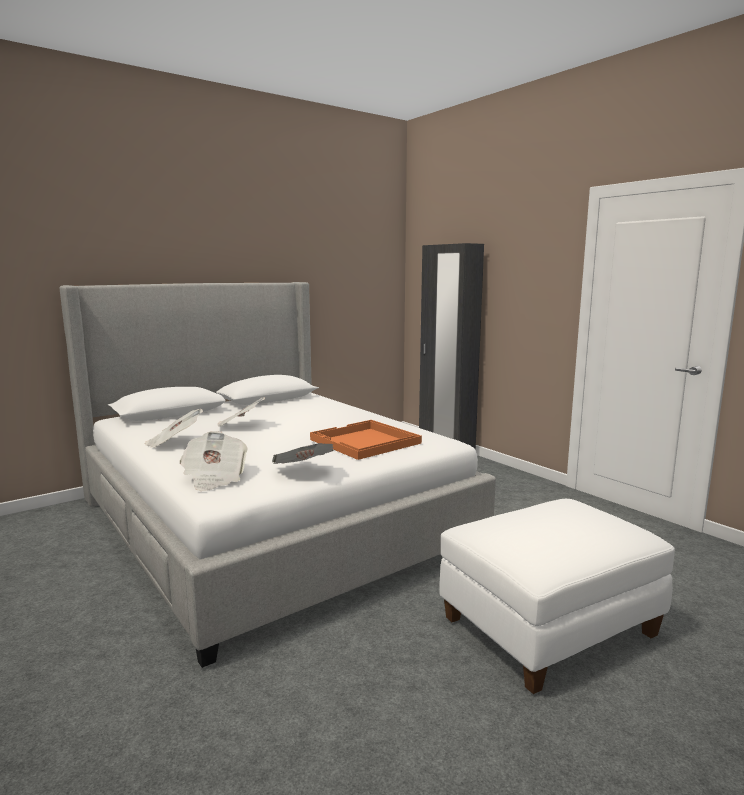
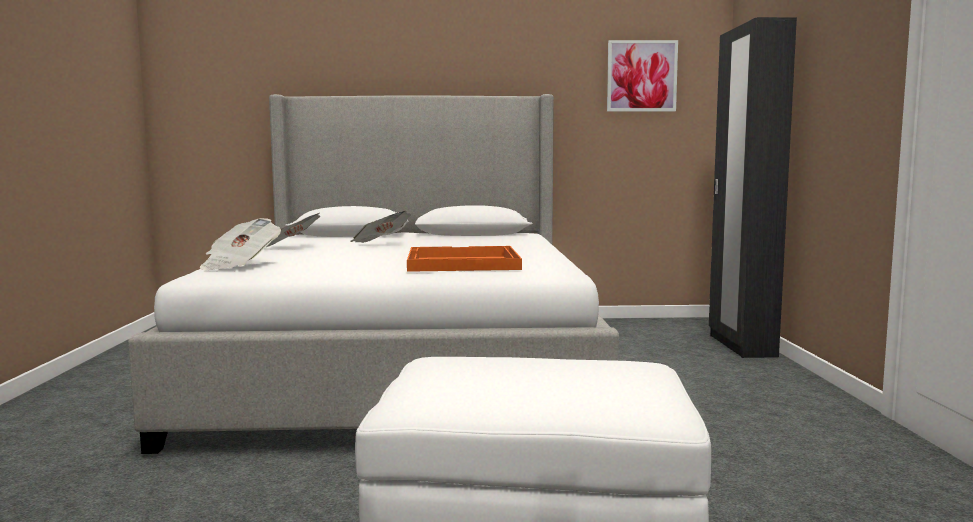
camera: 35 degrees right, 5 degrees down
newspaper [272,443,334,464] -> none
none -> picture [607,40,678,112]

